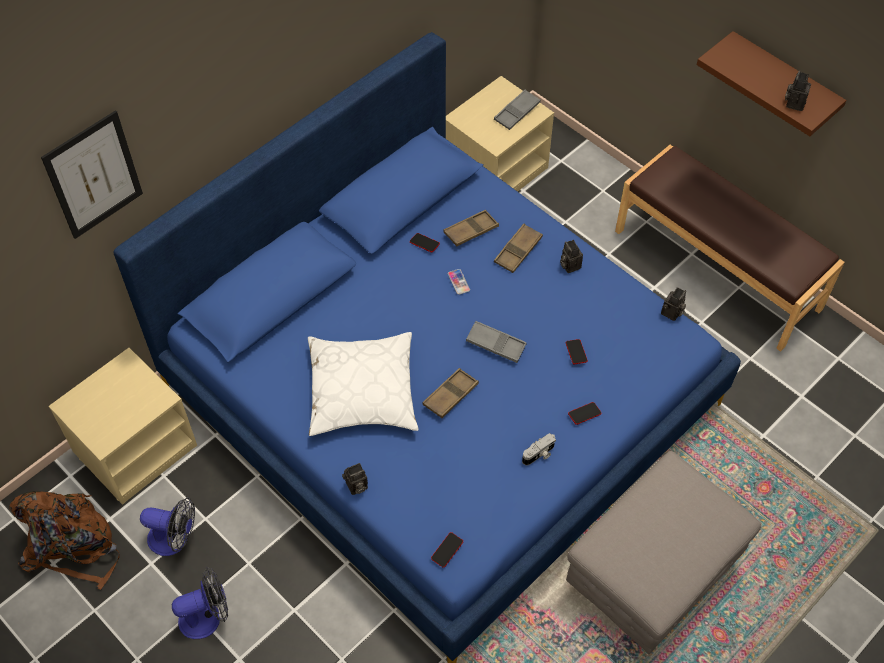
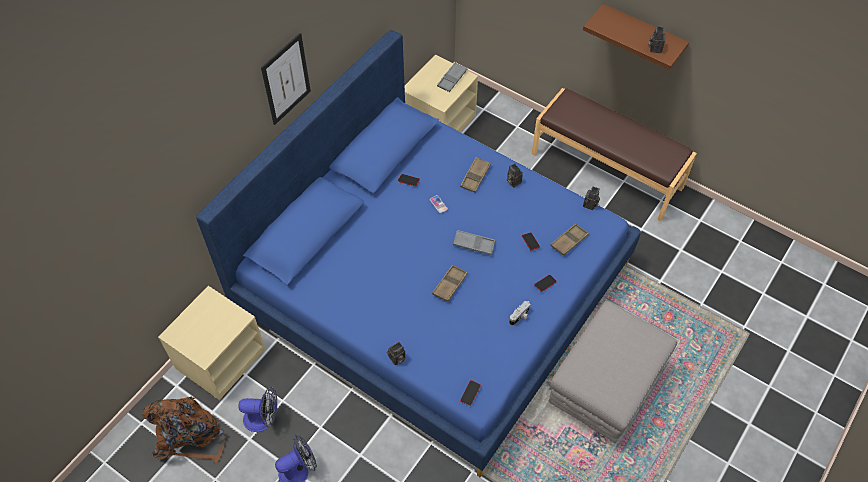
camera: 10 degrees left, 0 degrees up
picture [41,110,143,239] -> picture moved to [261,33,311,125]
white pillow [308,332,418,436] -> none
brown tray [443,210,499,246] -> brown tray moved to [550,224,589,256]

